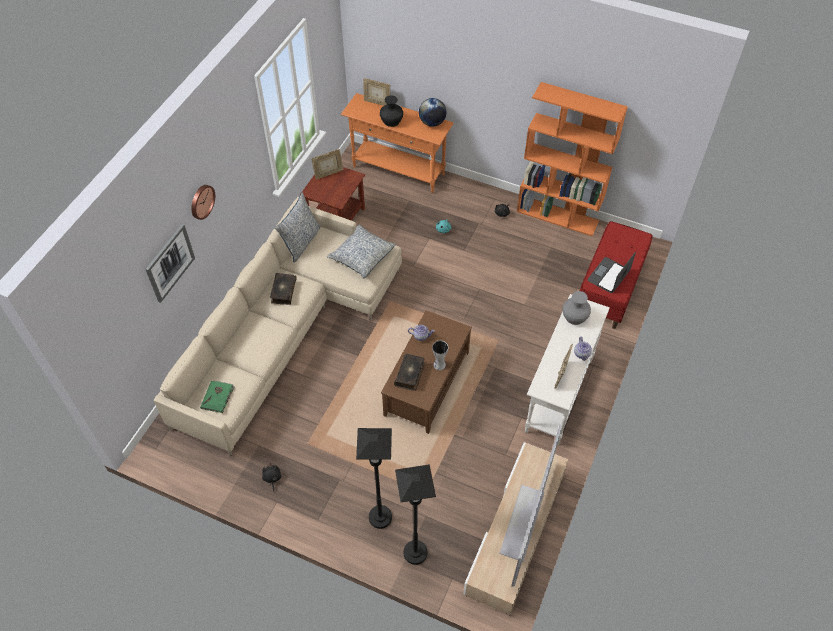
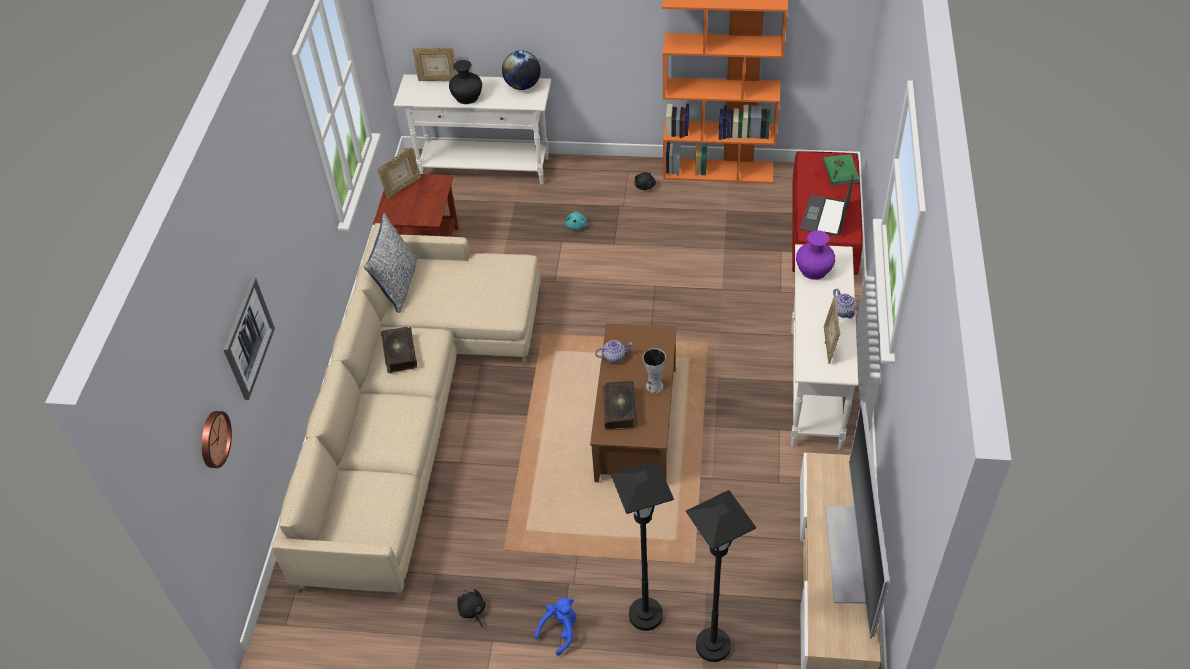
camera: 15 degrees left, 5 degrees down
wall clock [191,185,215,220] -> wall clock moved to [201,411,232,468]
green book [200,381,235,413] -> green book moved to [823,154,860,186]
pillow [327,224,396,279] -> none
orange console table [341,93,454,193] -> white console table [393,74,551,185]
grey vase [562,291,591,325] -> purple vase [796,230,835,280]
none -> blue plush toy [534,598,577,656]

